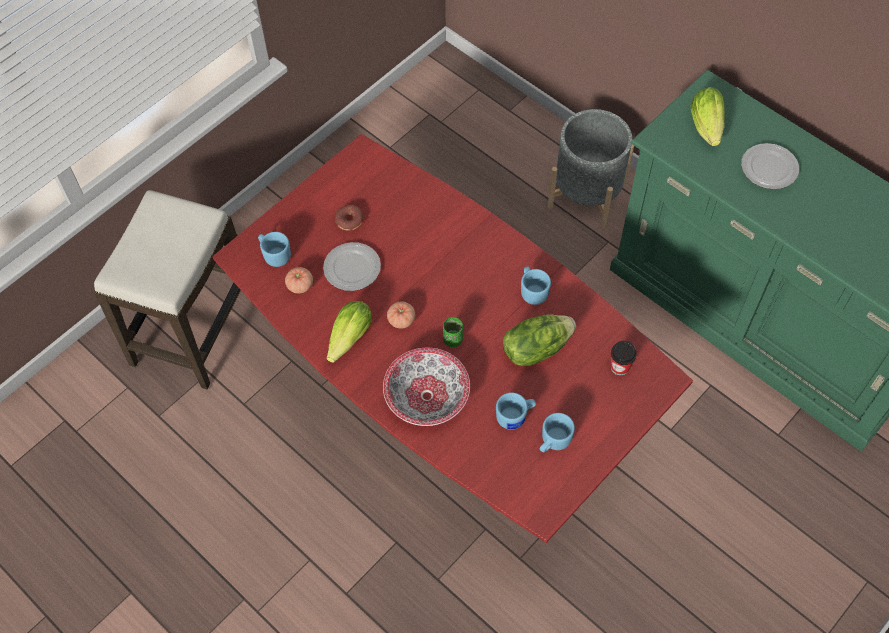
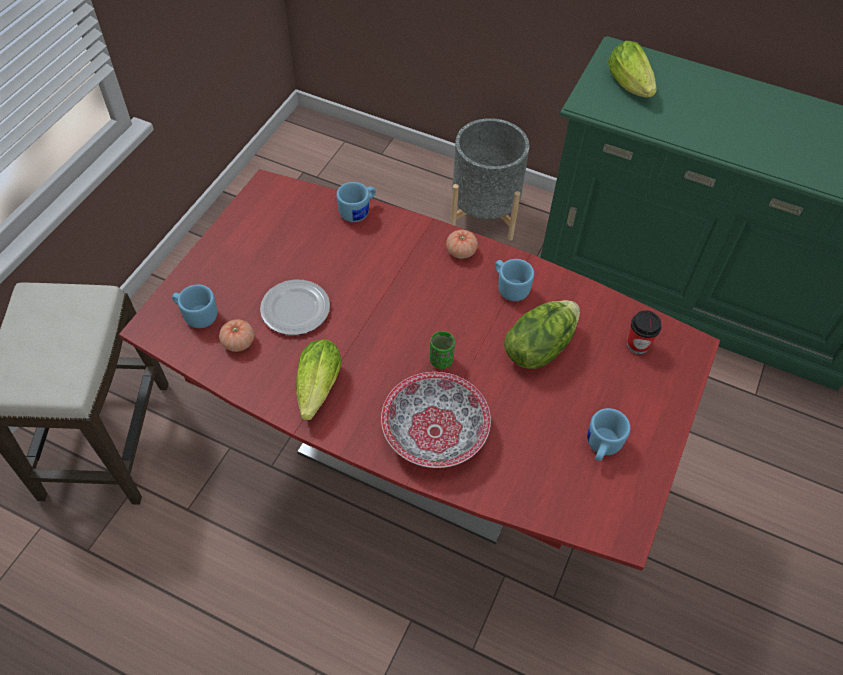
camera: 20 degrees left, 5 degrees down
donut [335,205,363,231] -> none
tomato [387,302,415,328] -> tomato moved to [446,230,478,259]
blue mug [496,392,536,430] -> blue mug moved to [336,182,376,222]
plate [741,143,799,189] -> none

